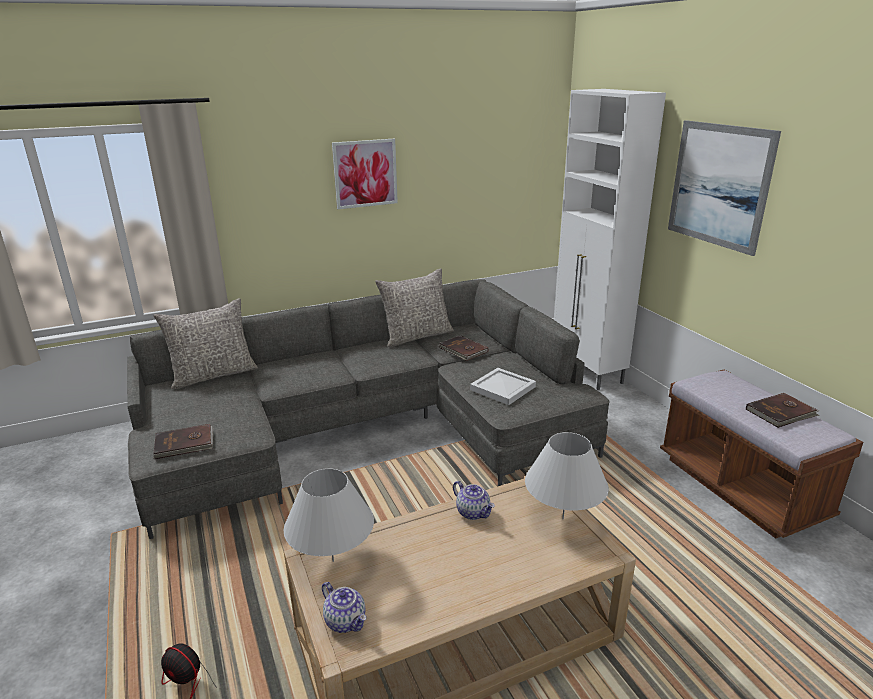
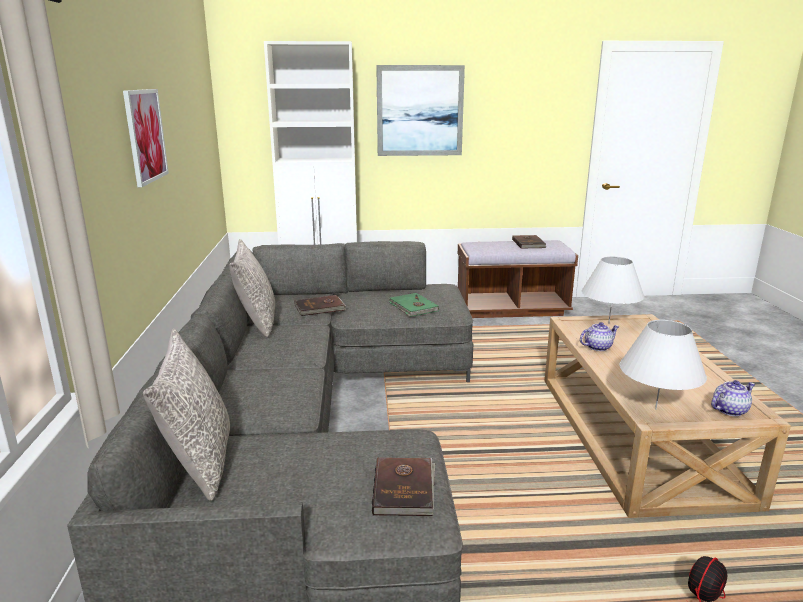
camera: 70 degrees left, 5 degrees down
white tray [470,368,536,405] -> green book [389,293,439,317]

